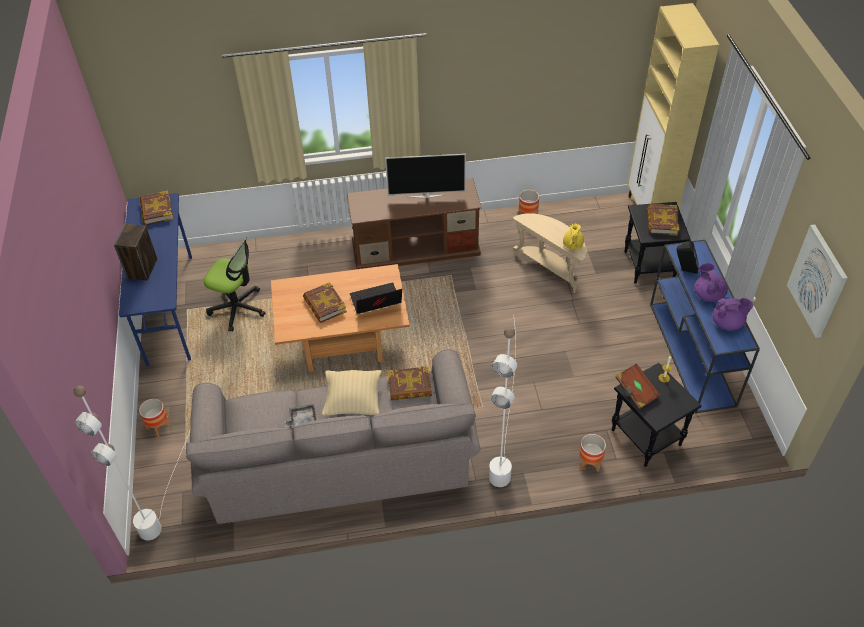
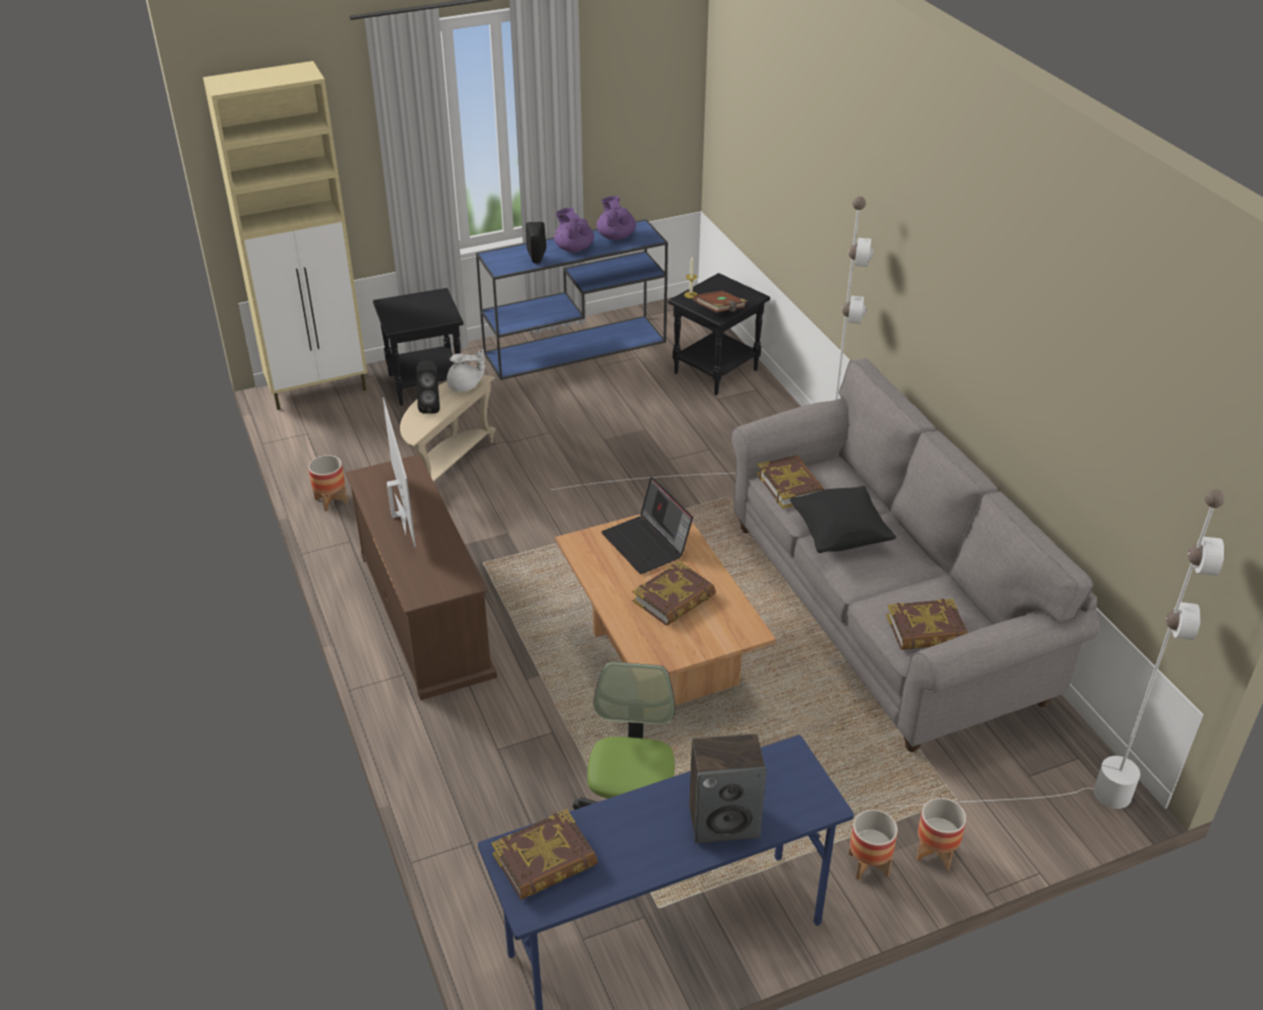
camera: 105 degrees left, 10 degrees down
grey tray [284,404,316,428] -> none
beige pillow [322,370,382,416] -> black pillow [790,486,896,553]
yellow teapot [563,224,584,250] -> white teapot [447,349,485,392]
planter [579,434,606,471] -> planter moved to [849,810,898,880]
book [647,204,680,236] -> book moved to [886,599,968,650]
purple teapot [694,263,728,302] -> purple teapot turned 90 degrees clockwise [554,208,594,252]
picture [787,224,848,338] -> none
none -> black speaker [416,361,440,414]

